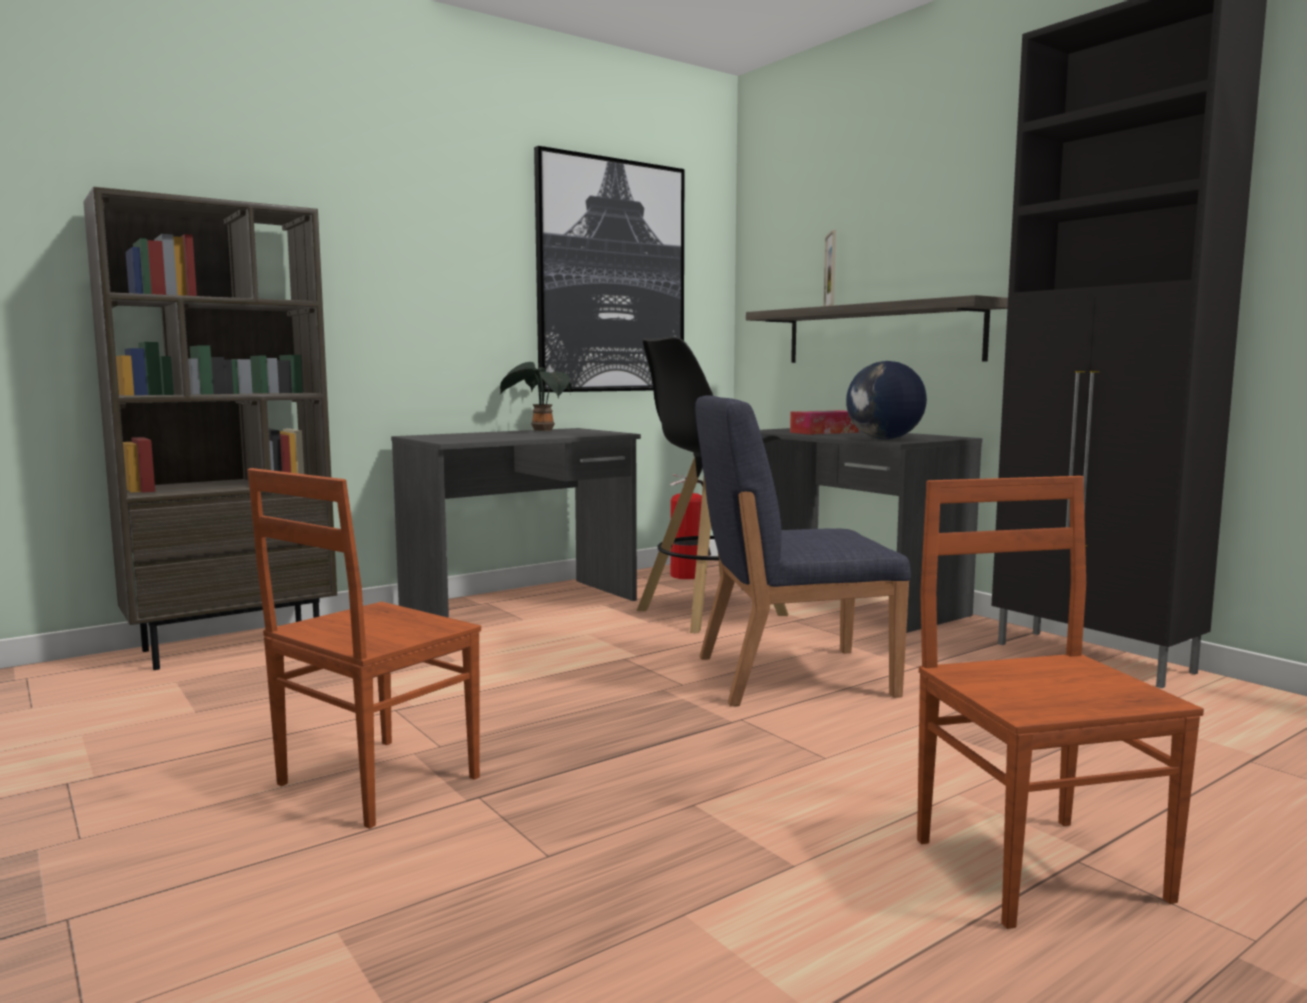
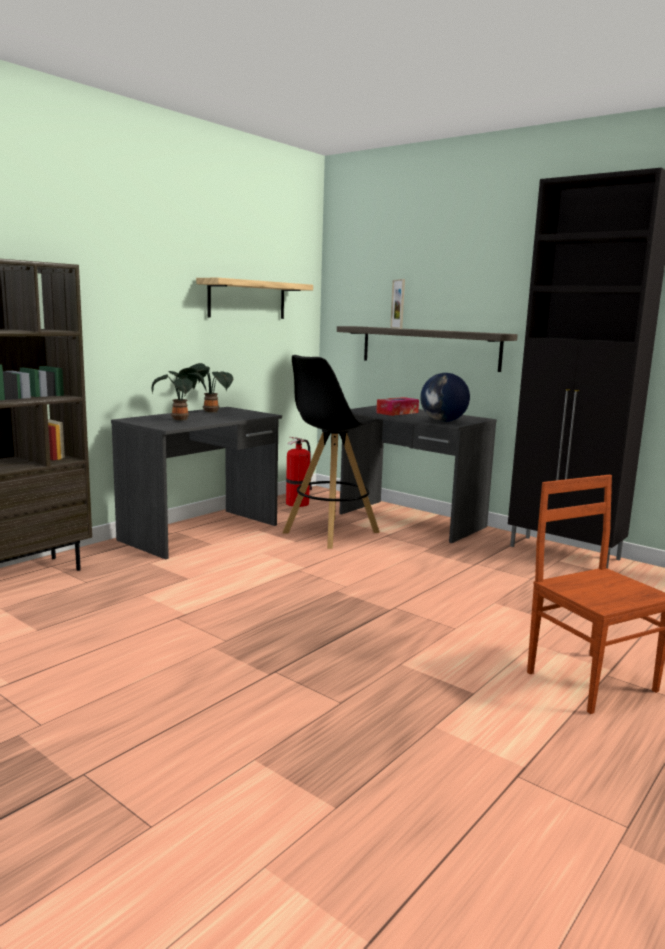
camera: 15 degrees left, 5 degrees up
brown chair [247,468,481,829] -> none
picture [534,146,684,392] -> shelf [196,278,313,319]
blue chair [695,395,911,706] -> none
none -> potted plant [152,368,206,420]

